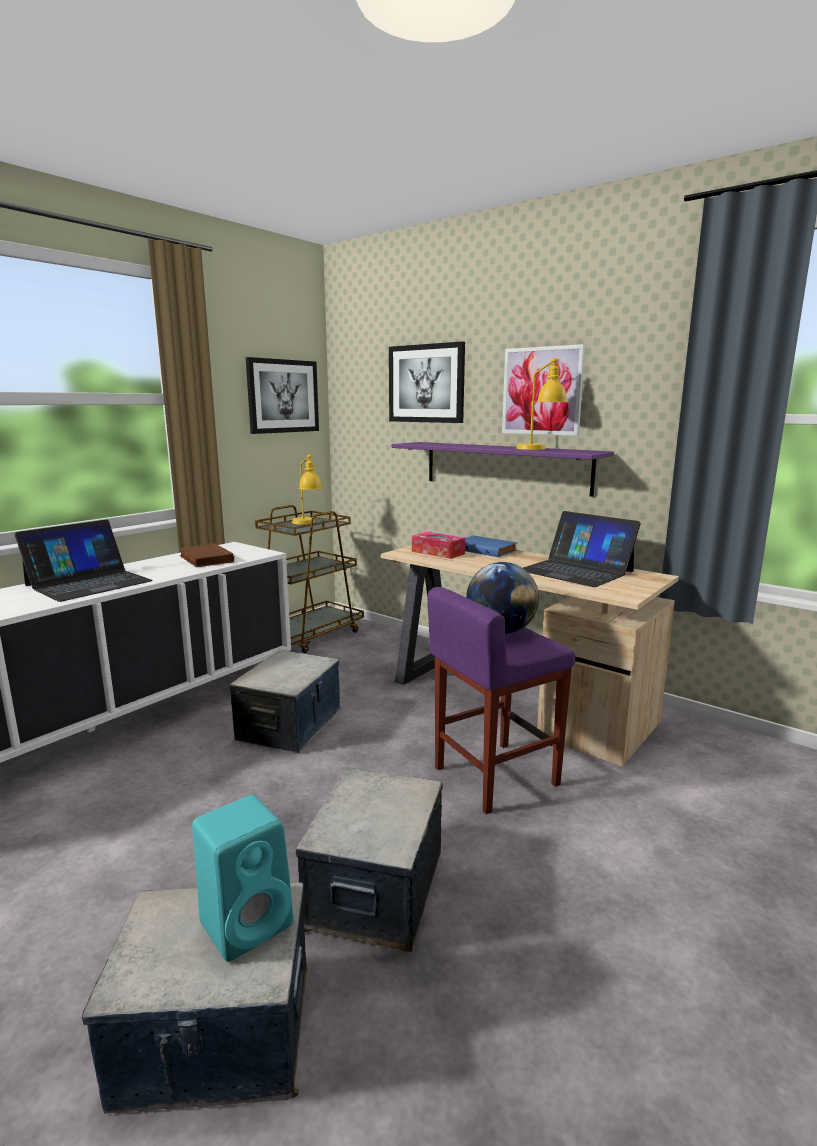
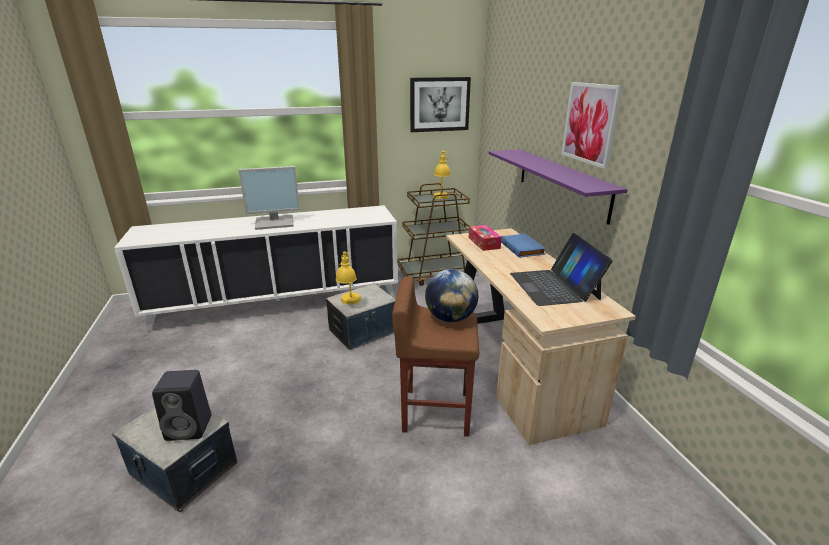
camera: 35 degrees right, 10 degrees up
laptop [15,520,153,602] -> monitor [238,166,300,230]
brown book [179,543,234,567] -> none
turquoise speaker [192,795,293,962] -> black speaker [152,370,211,441]
storage box [296,768,443,952] -> none
picture [389,341,465,423] -> none
purple stool [427,587,576,814] -> brown stool [392,276,479,437]
yellow table lamp [516,358,567,450] -> yellow table lamp moved to [336,251,361,304]

